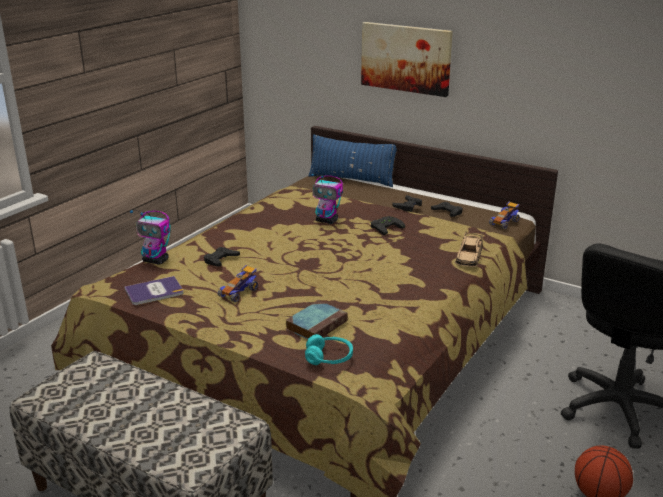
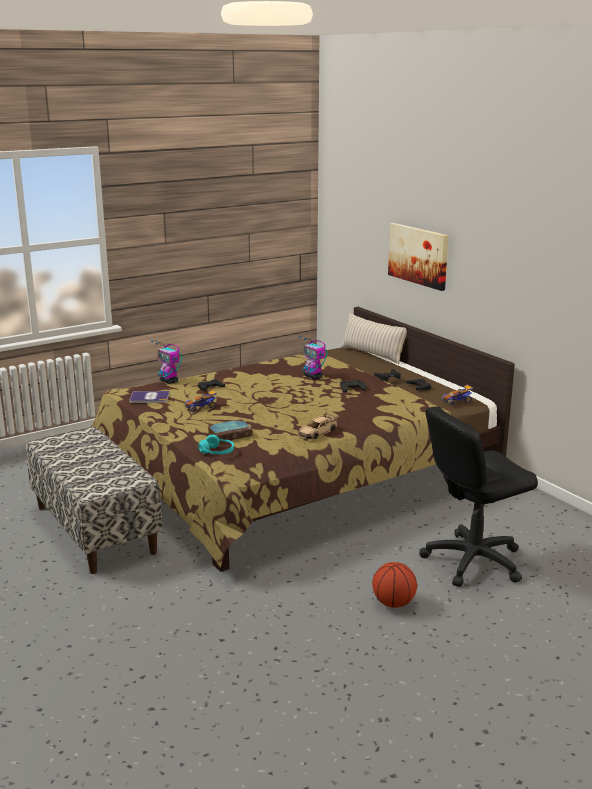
camera: 25 degrees right, 5 degrees down
blue pillow [308,134,397,187] -> beige pillow [341,313,407,364]
beige toy car [455,231,483,267] -> beige toy car moved to [298,412,338,440]

